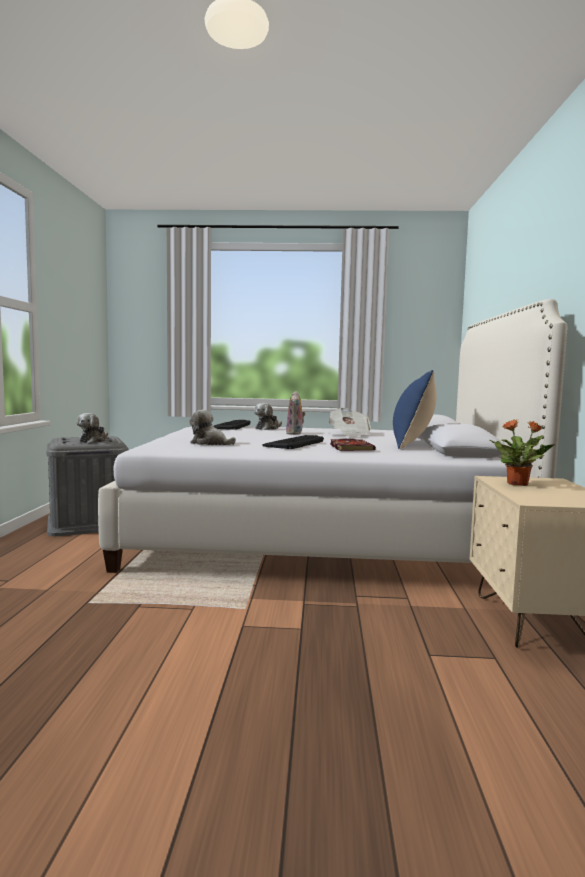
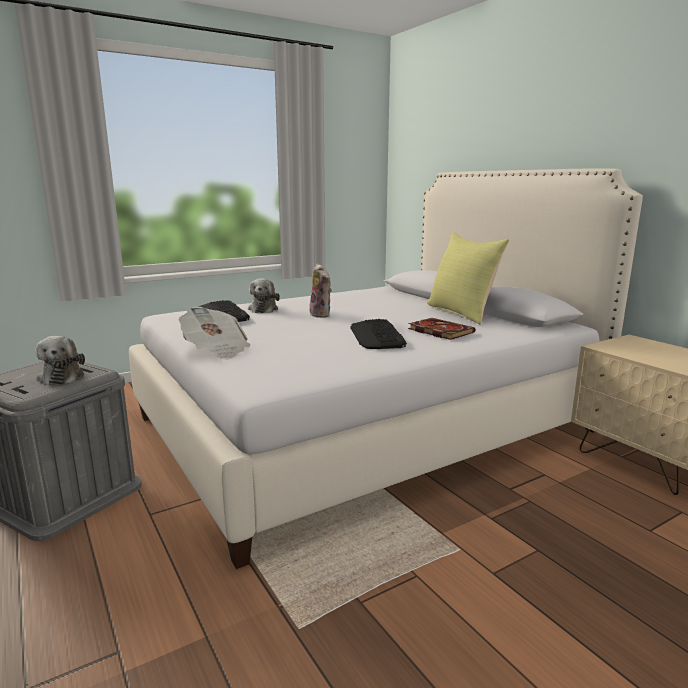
camera: 35 degrees left, 10 degrees up
plush toy [190,410,236,445] -> none
newspaper [329,408,371,437] -> newspaper moved to [179,307,250,360]
blue pillow [393,370,437,449] -> yellow pillow [427,232,509,324]
potted plant [489,419,555,486] -> none

